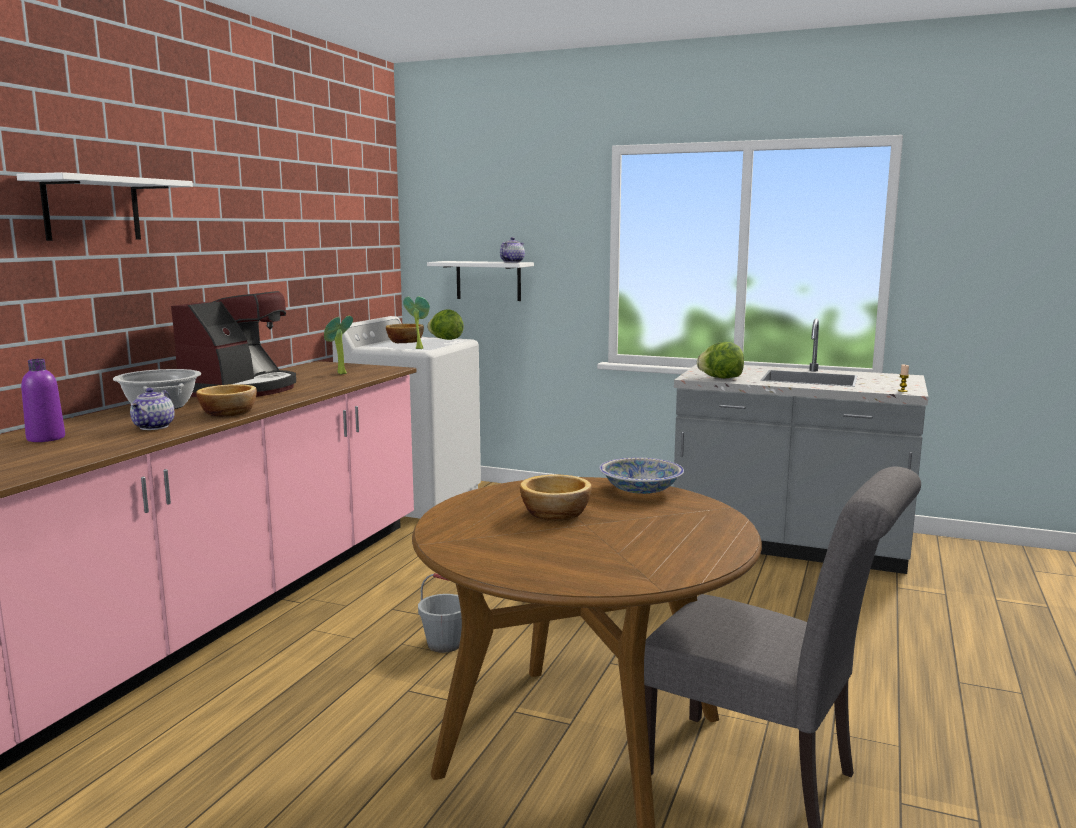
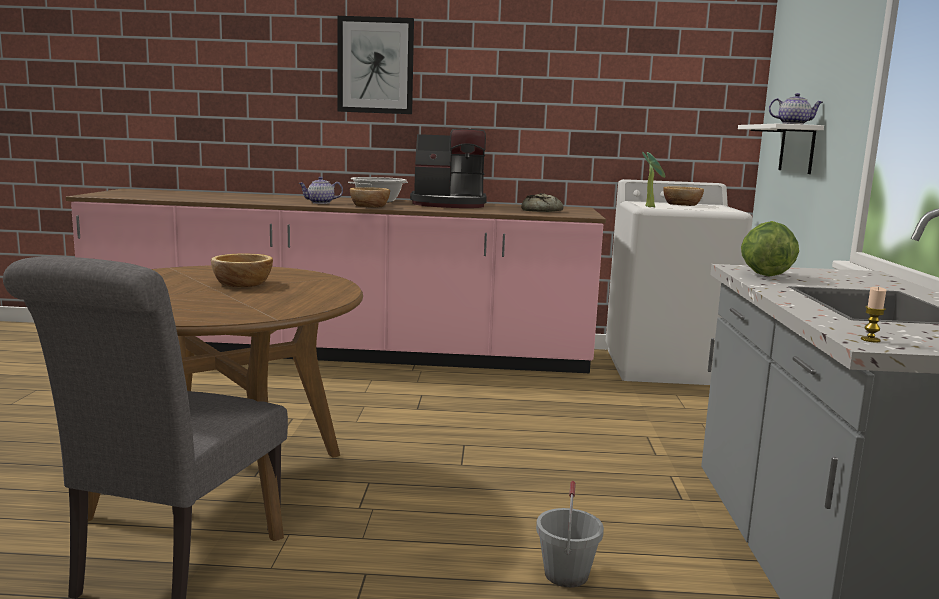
camera: 70 degrees right, 0 degrees up
white shelf [16,172,193,241] -> picture [338,16,414,114]
purple bottle [21,359,65,442] -> none
potted plant [324,316,353,374] -> bread [521,193,563,212]
grey bucket [418,573,462,653] -> grey bucket moved to [536,481,604,587]
lettuce [427,309,464,340] -> none
bowl [599,458,684,494] -> none

